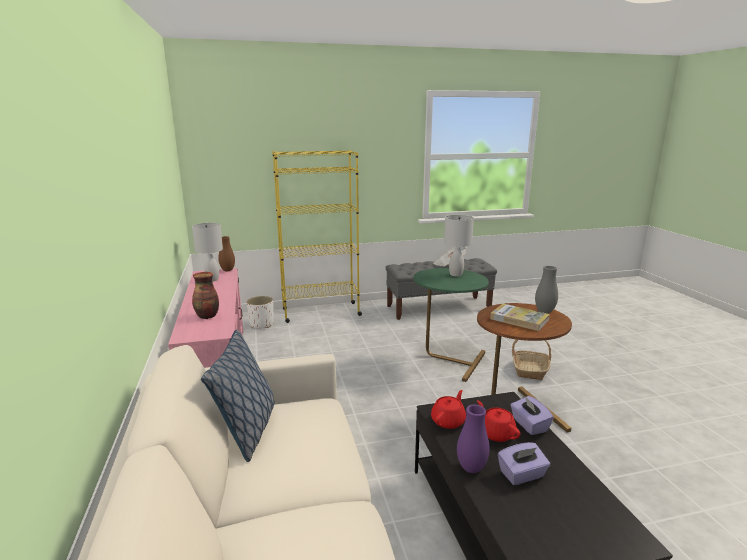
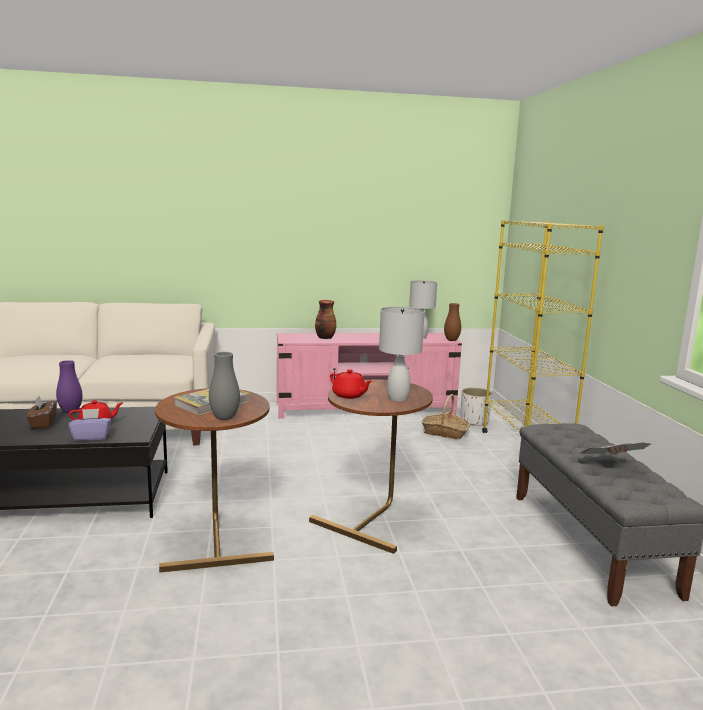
camera: 95 degrees right, 5 degrees down
pillow [201,330,275,462] -> none
green side table [414,268,489,382] -> brown side table [309,380,433,554]
red teapot [431,390,466,429] -> red teapot moved to [330,369,372,399]
purple tissue box [498,442,550,485] -> brown tissue box [26,396,57,429]
basket [512,340,551,380] -> basket moved to [422,394,470,439]

